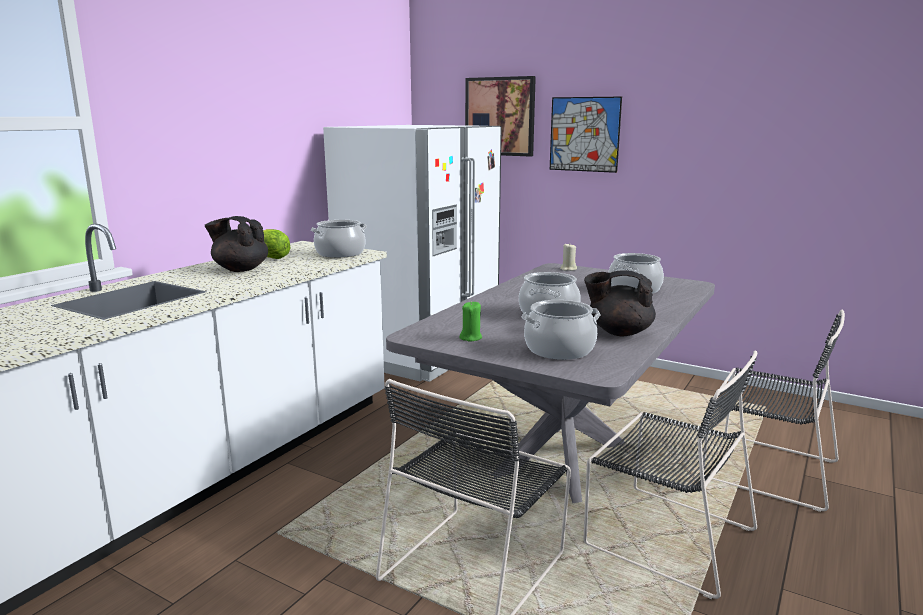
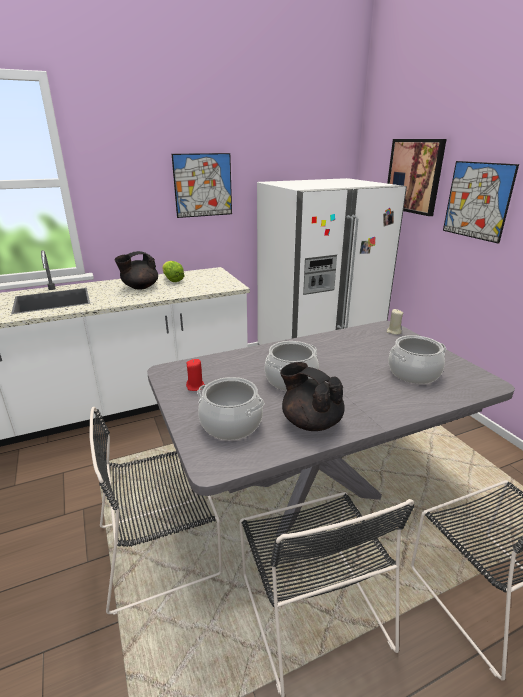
camera: 35 degrees right, 10 degrees up
black teapot [205,216,268,272] -> black teapot turned 90 degrees counterclockwise [115,251,158,290]
cooking pot [311,220,367,258] -> none
green candle [459,301,482,341] -> red candle [186,359,205,391]
none -> picture [172,153,232,218]

